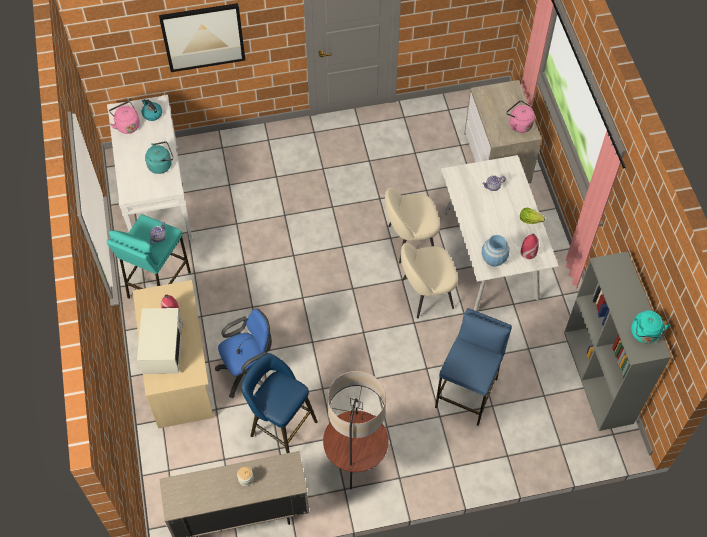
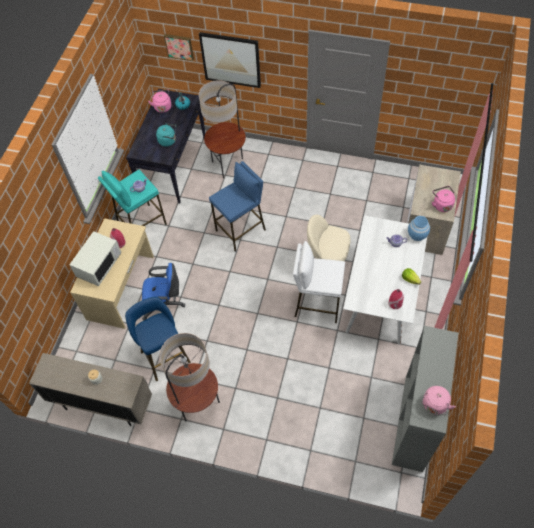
camera: 30 degrees right, 0 degrees up
white console table [107,95,193,241] -> black console table [126,89,205,203]
beige chair [401,243,458,318] -> white stool [293,241,345,323]
blue stool [435,308,512,426] -> blue stool moved to [209,161,266,252]
blue vase [482,235,510,267] -> blue vase moved to [408,216,430,241]
turquoise kettle [631,311,670,343] -> pink kettle [422,386,456,415]
none -> picture [164,34,194,61]
none -> floor lamp [199,80,246,178]

